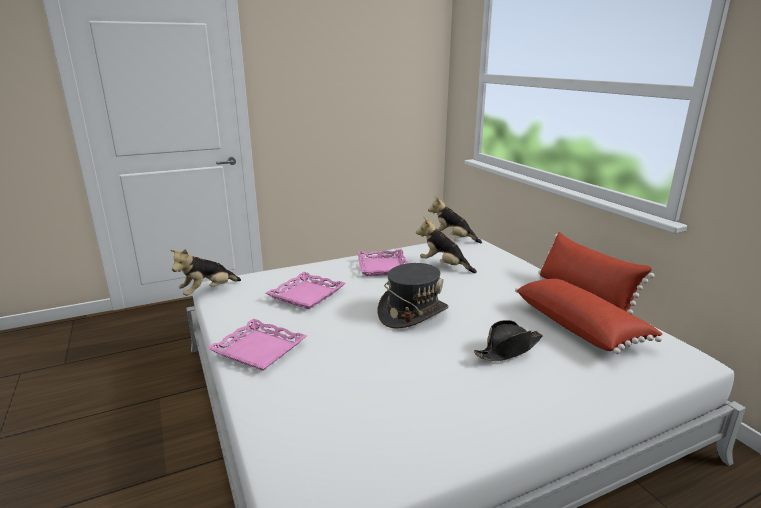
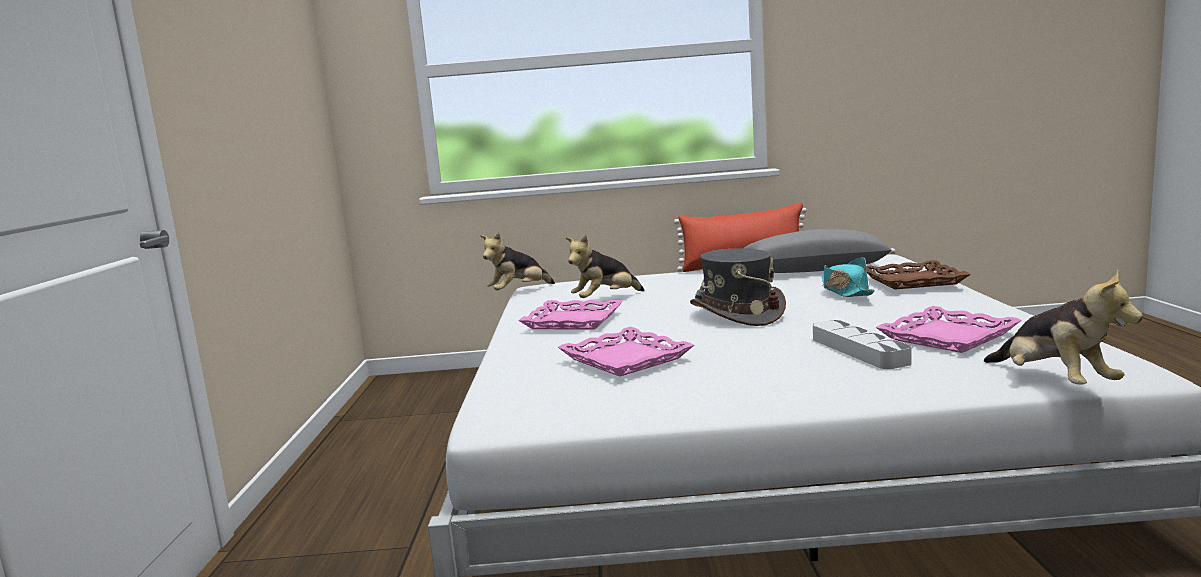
camera: 65 degrees left, 10 degrees down
plush toy [170,249,241,296] -> plush toy moved to [984,270,1143,385]
pink tray [207,319,307,371] -> pink tray moved to [876,306,1022,353]
black hat [474,320,542,361] -> turquoise hat [822,257,875,297]
red pillow [515,279,663,354] -> grey pillow [743,229,896,273]
none -> grey tray [813,320,912,369]
none -> brown tray [866,260,971,290]

